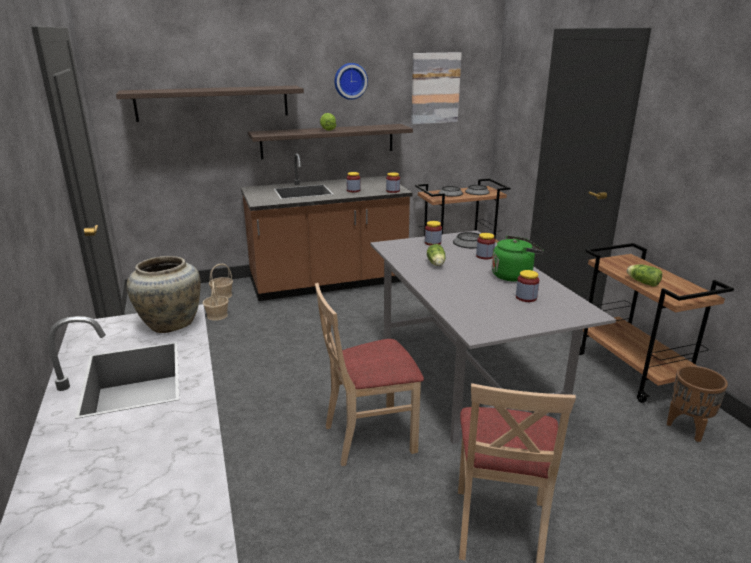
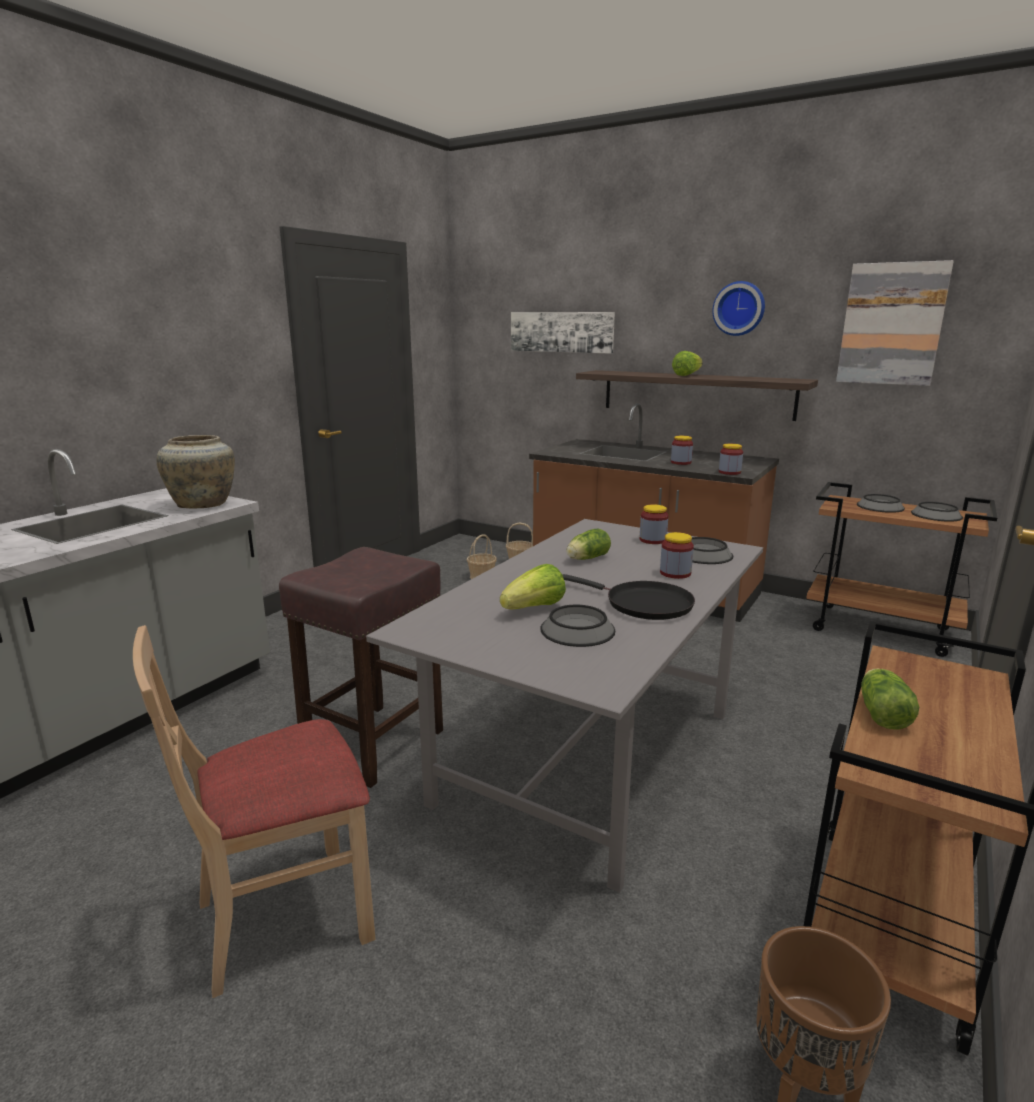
camera: 50 degrees right, 5 degrees down
shelf [116,86,304,122] -> picture [511,312,615,354]
beige chair [315,283,424,466] -> brown stool [279,547,443,788]
green kettle [492,235,544,282] -> black frying pan [563,574,695,620]
jar [516,270,539,302] -> bowl [540,605,615,647]
none -> lettuce [500,564,566,609]

